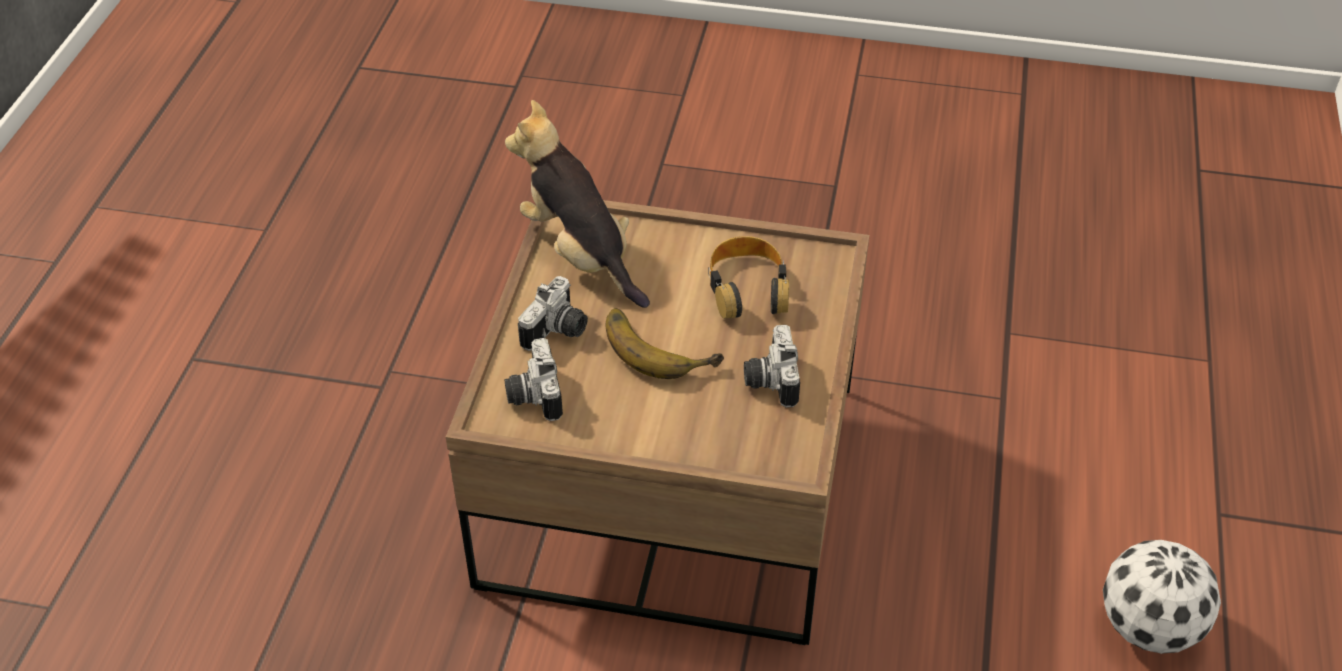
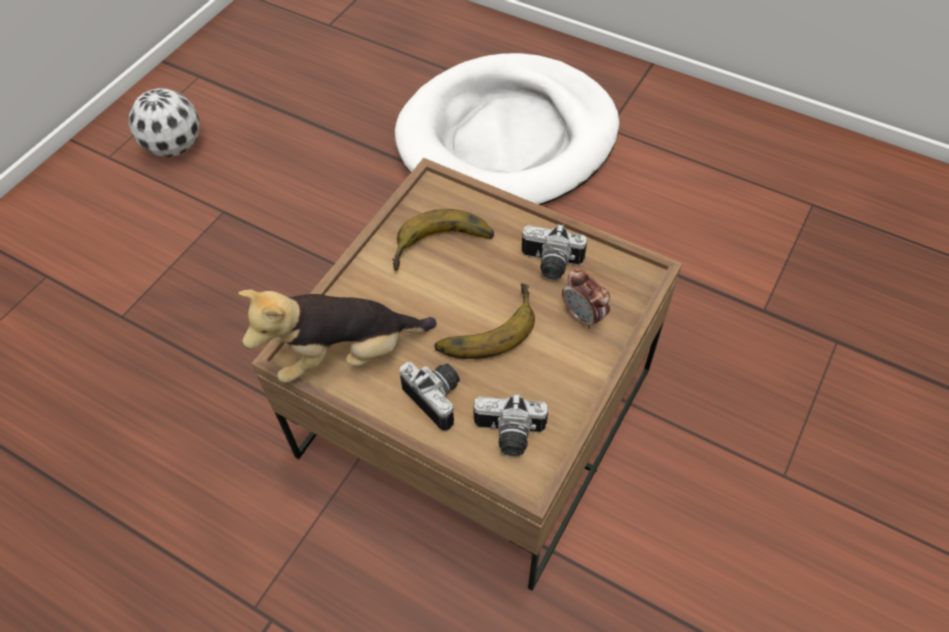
camera: 70 degrees left, 10 degrees up
headphones [708,236,789,319] -> banana [392,209,494,271]
football [1103,540,1221,654] -> football moved to [129,88,200,157]
none -> white dog bed [395,53,619,205]
none -> alarm clock [562,268,610,329]

